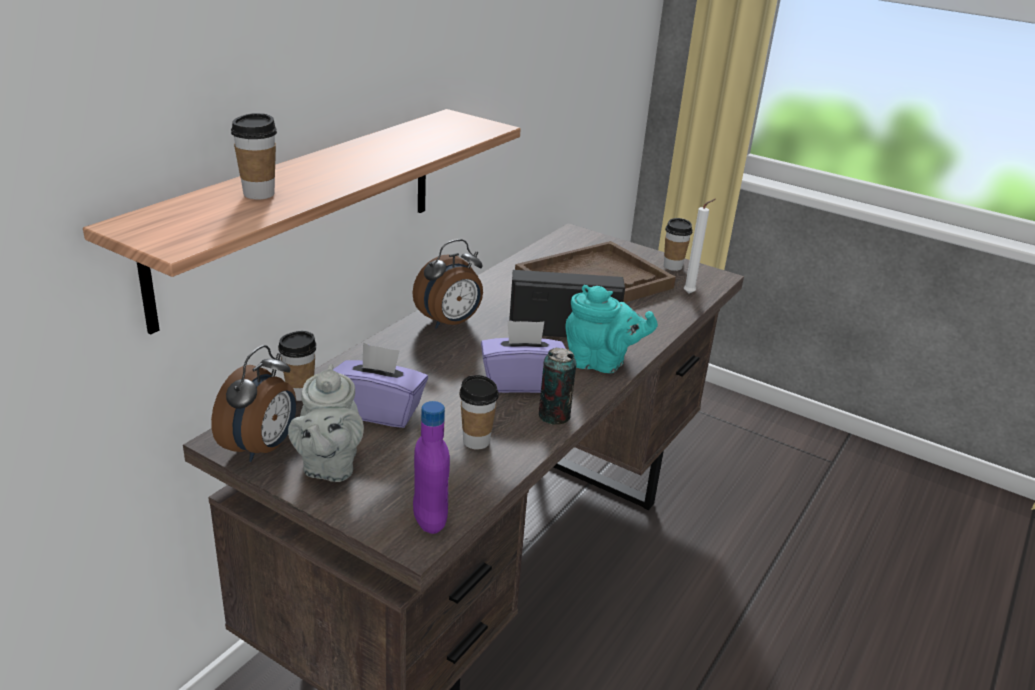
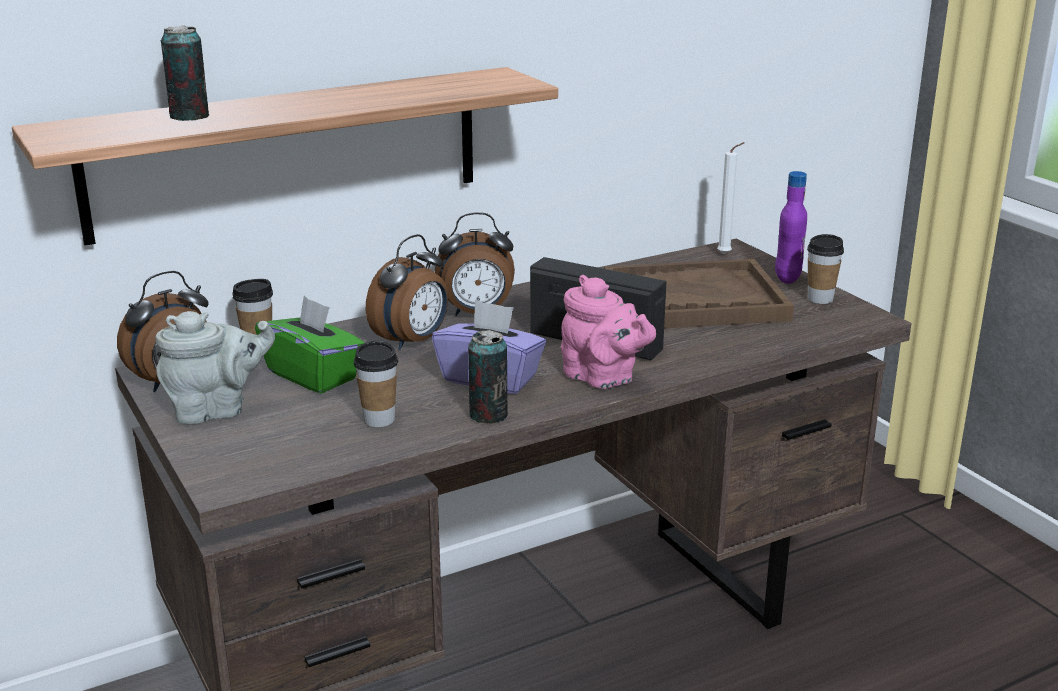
camera: 30 degrees right, 5 degrees down
cup [231,113,277,199] -> can [160,25,209,121]
grey teapot [288,364,364,482] -> grey teapot turned 135 degrees counterclockwise [155,311,275,424]
purple tissue box [333,343,428,428] -> green tissue box [255,296,364,394]
purple bottle [413,401,450,534] -> purple bottle moved to [775,171,807,284]
turquoise teapot [565,285,658,373] -> pink teapot [561,275,656,389]
white candle [684,199,716,293] -> white candle moved to [717,142,745,254]
none -> alarm clock [366,234,448,350]

